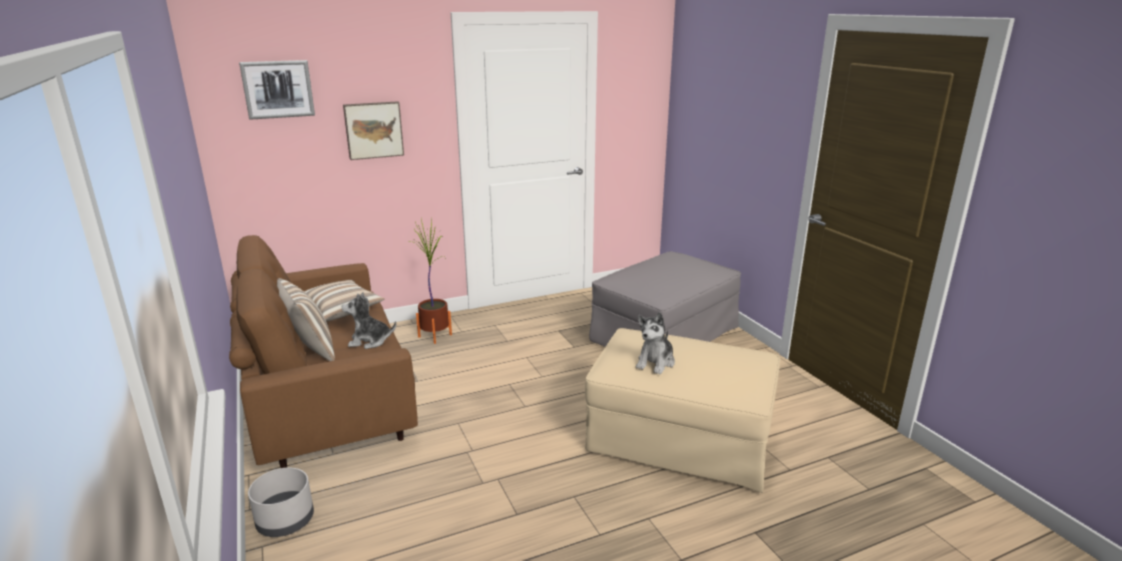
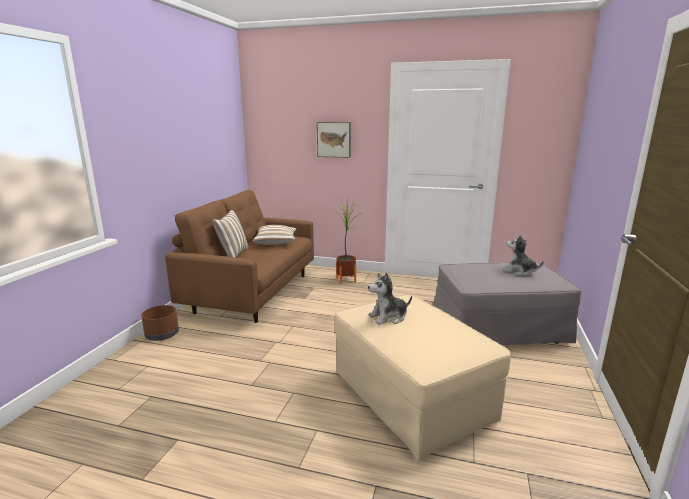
camera: 40 degrees right, 5 degrees down
picture [239,60,315,120] -> none
grey planter [248,468,314,537] -> brown planter [141,305,179,341]
plush toy [342,292,396,349] -> plush toy moved to [504,234,544,276]

